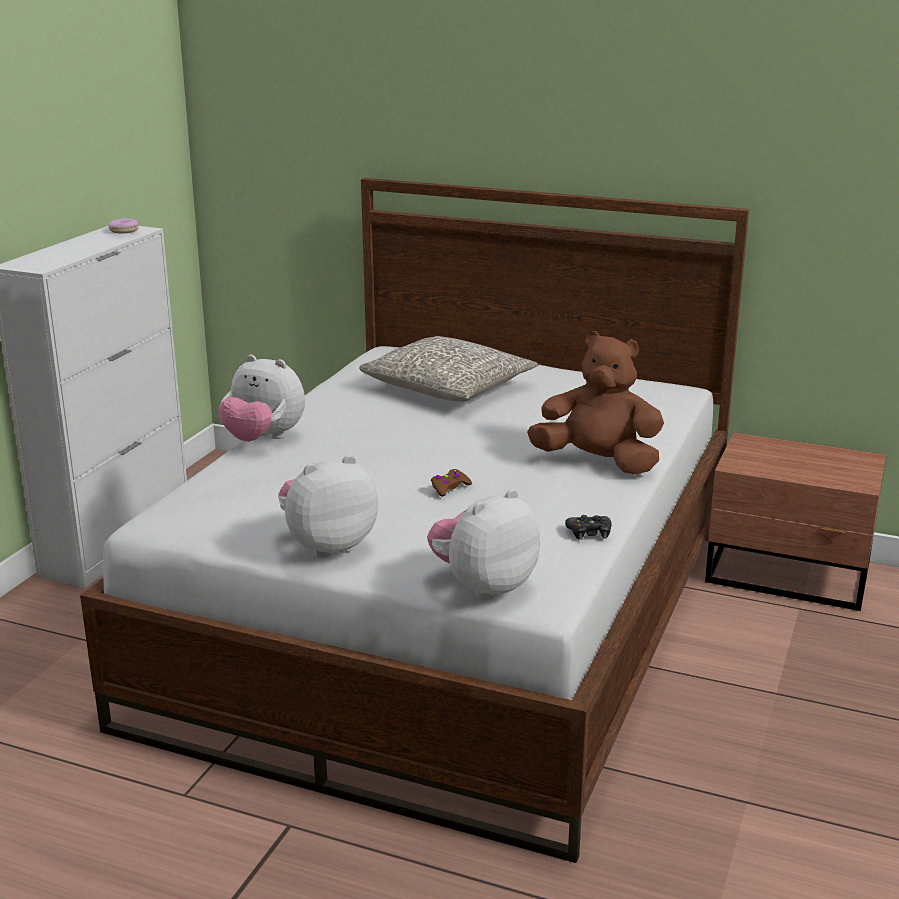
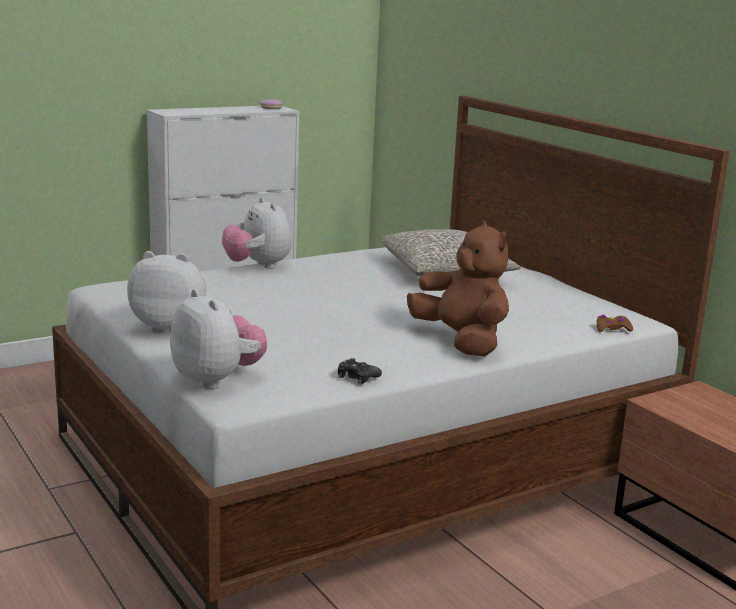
camera: 35 degrees right, 5 degrees down
plush toy [427,489,540,601] -> plush toy turned 60 degrees clockwise [170,289,267,389]
brown game controller [431,469,472,496] -> brown game controller moved to [597,315,633,332]

